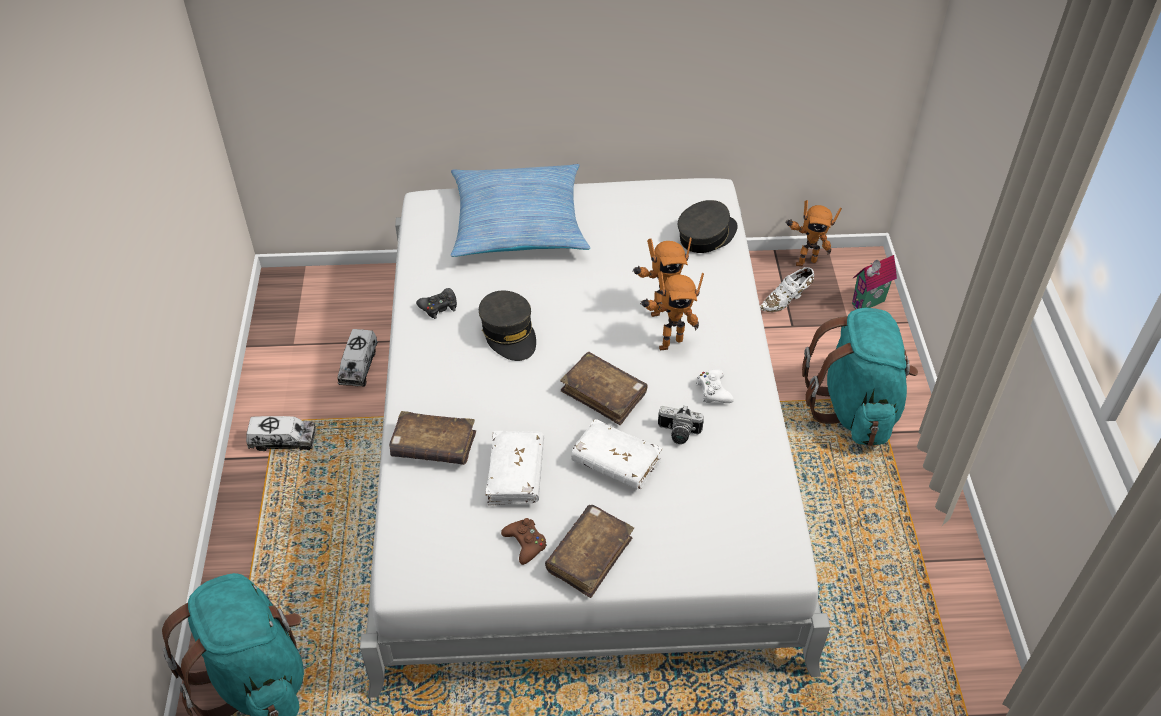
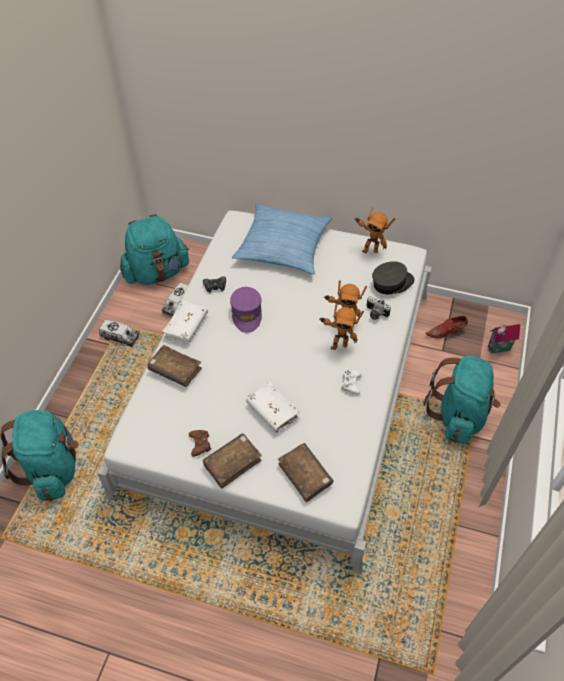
camera: 20 degrees right, 5 degrees up
grey cap [479,291,536,361] -> purple cap [230,287,262,333]
white book [485,431,544,505] -> white book moved to [162,300,208,344]
brown book [560,352,648,425] -> brown book moved to [278,443,333,502]
camera [658,406,704,444] -> camera moved to [366,296,391,320]
white shoe [760,267,814,312] -> red shoe [425,316,468,339]
toy robot [785,200,842,266] -> toy robot moved to [355,207,395,253]
none -> turquoise backpack [120,214,189,285]

